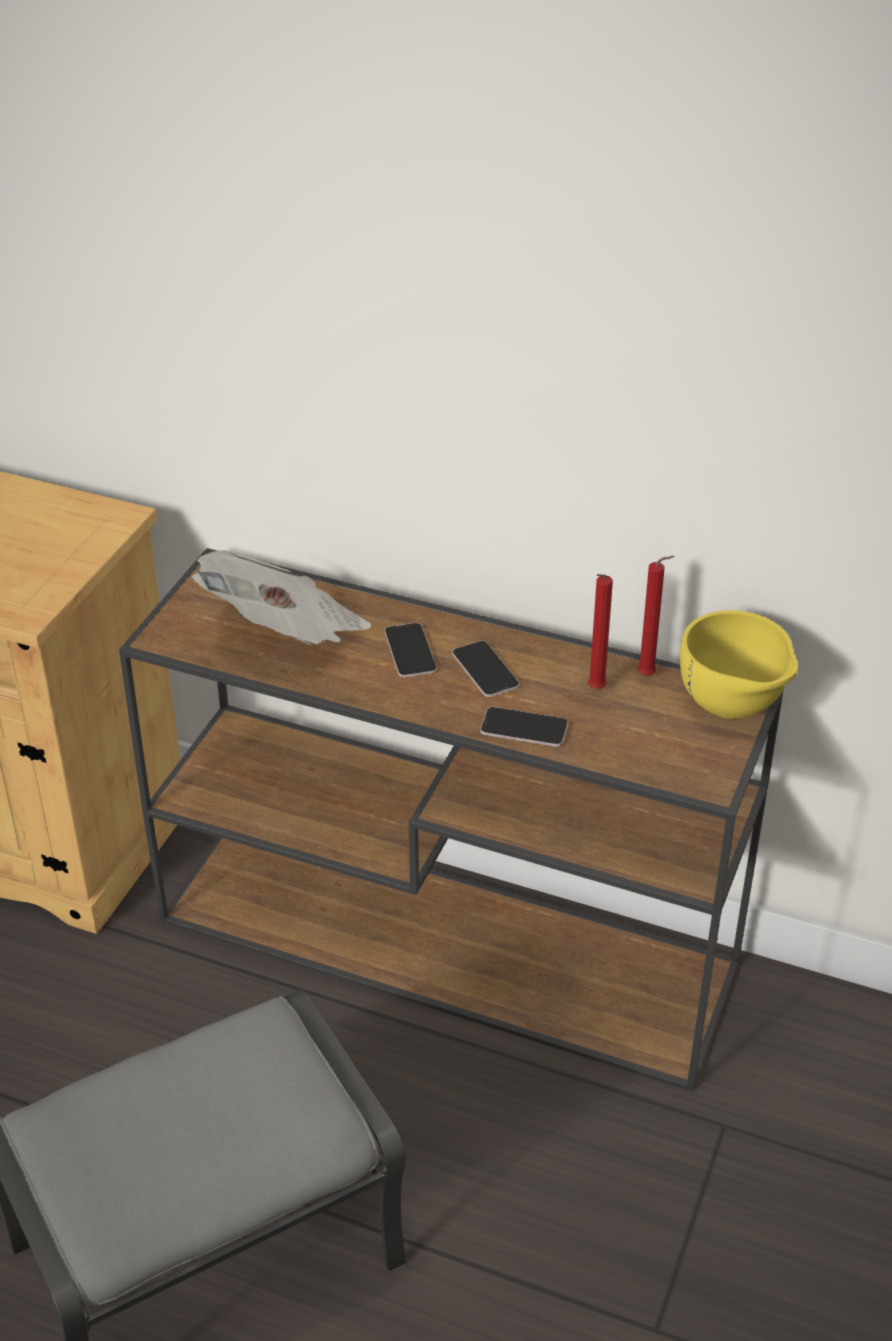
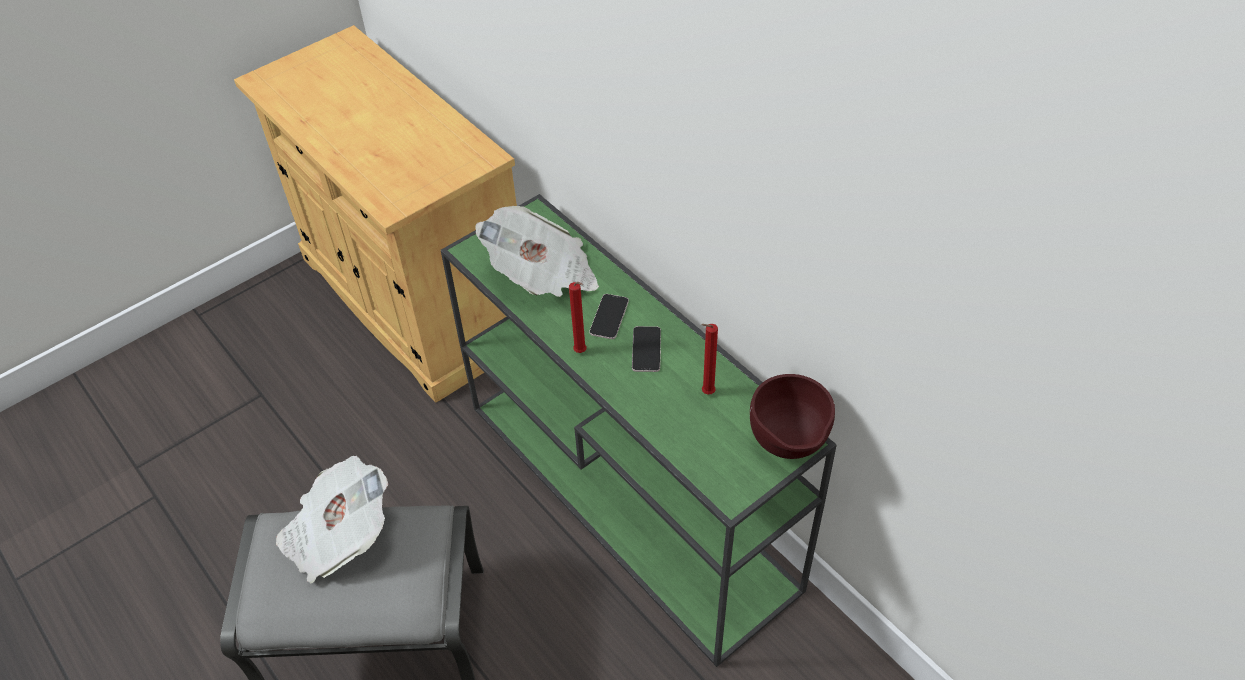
camera: 30 degrees right, 10 degrees up
brown console table [119,548,783,1092] -> green console table [441,194,837,667]
phone [480,707,568,747] -> none
red candle [638,556,675,675] -> red candle moved to [569,282,587,353]
yellow bowl [680,610,798,719] -> brown bowl [750,374,835,459]
none -> newspaper [276,456,388,584]

